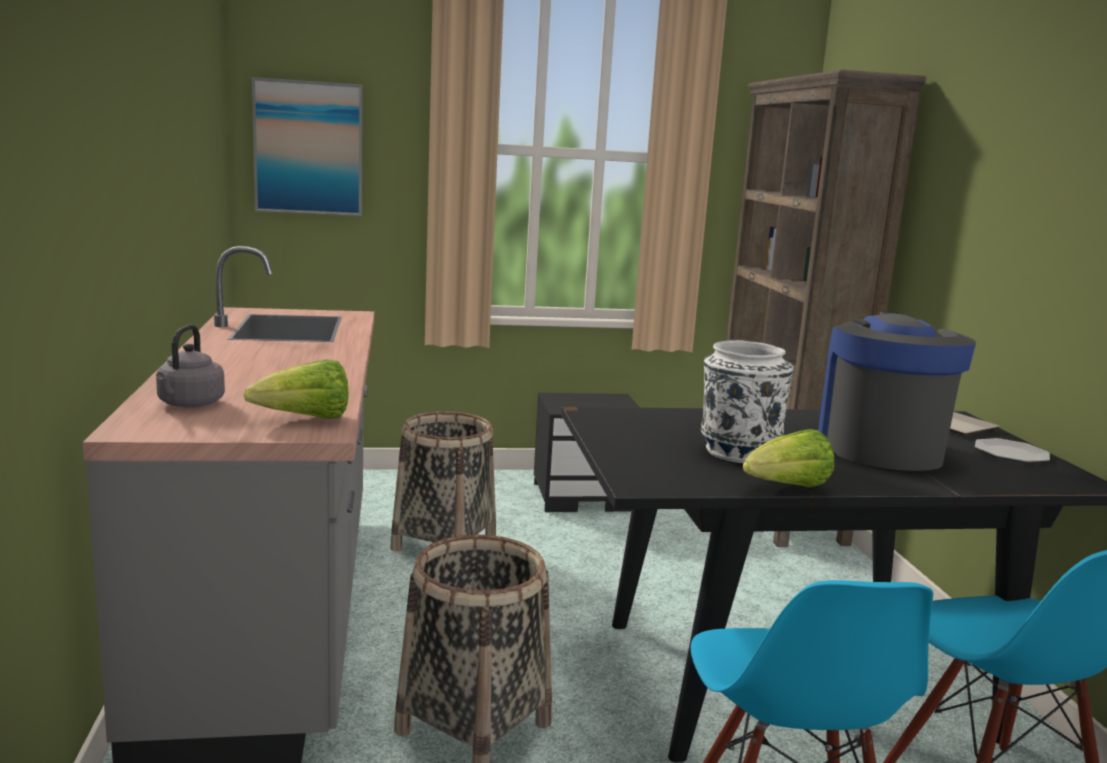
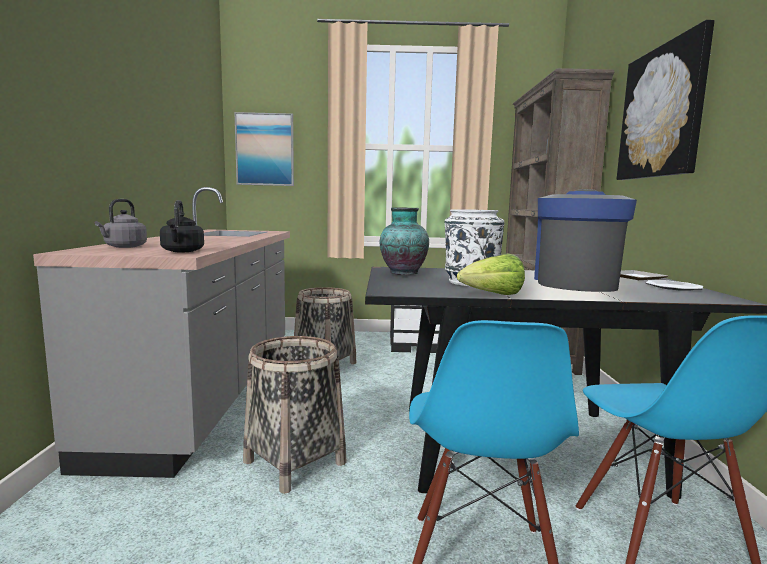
camera: 10 degrees right, 5 degrees down
lettuce [243,359,348,419] -> black kettle [160,200,204,252]
none -> vase [380,207,429,275]
none -> picture [617,20,715,180]

